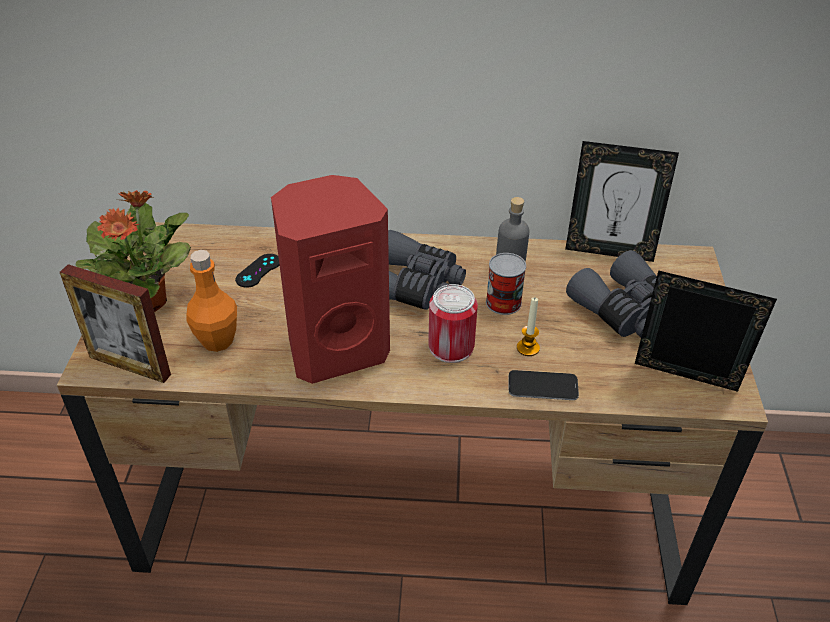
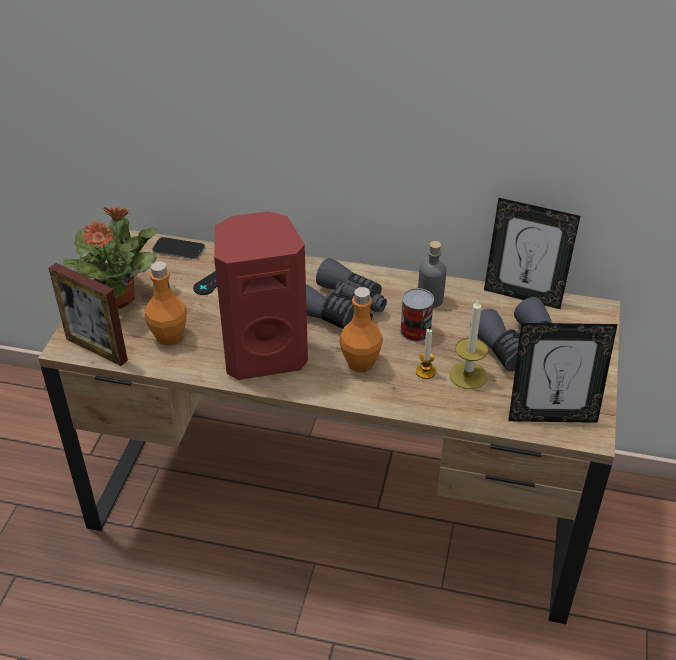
camera: 10 degrees right, 0 degrees up
can [428,284,478,363] -> orange bottle [339,287,383,372]
phone [509,370,579,400] -> phone moved to [152,237,205,259]
picture frame [635,270,777,392] -> picture frame turned 150 degrees clockwise [508,323,618,423]
none -> candle [450,300,488,389]

